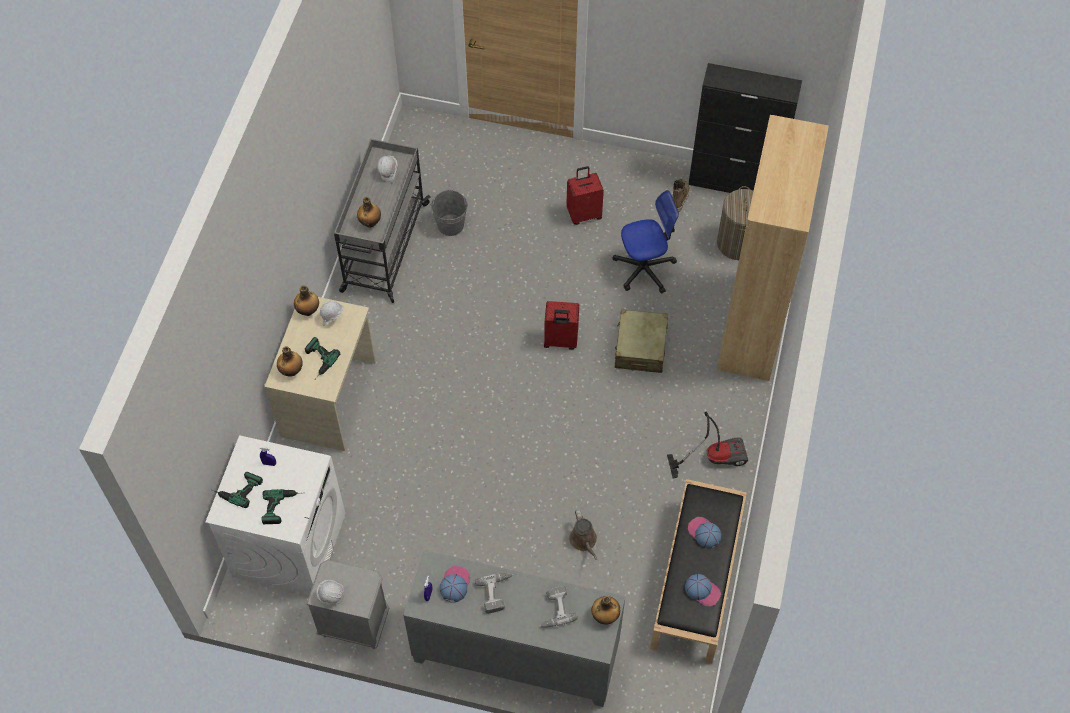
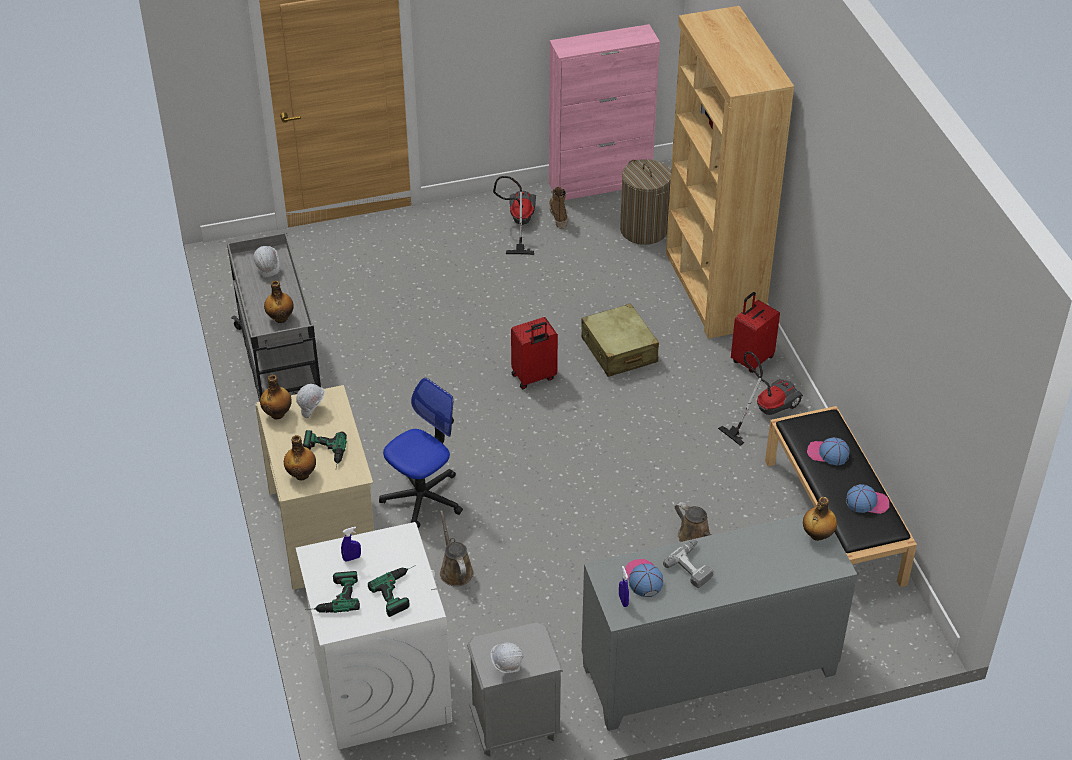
camera: 30 degrees left, 15 degrees down
grey bucket [430,189,468,236] -> none
power drill [540,586,578,628] -> none
red suitcase [566,166,604,225] -> red suitcase moved to [731,292,780,373]
office chair [612,190,679,294] -> office chair moved to [379,378,463,528]
black cabinet [689,63,802,193] -> pink cabinet [549,24,660,200]
none -> brown watering can [440,510,473,587]
none -> vacuum cleaner [493,176,536,255]

